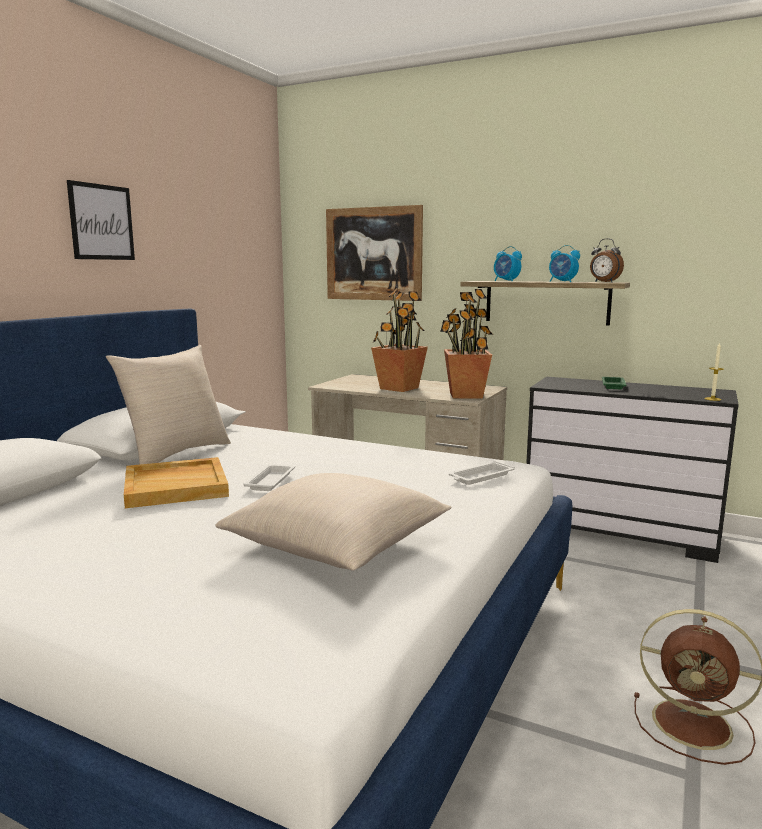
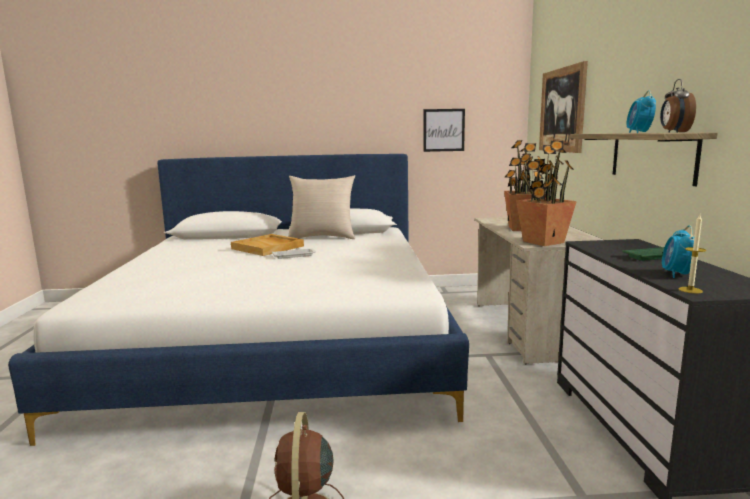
camera: 60 degrees right, 0 degrees up
picture [67,180,135,260] -> picture moved to [423,109,465,152]
beige pillow [215,473,451,571] -> none
white tray [449,461,515,485] -> none
alarm clock [494,246,522,281] -> alarm clock moved to [662,225,694,278]

